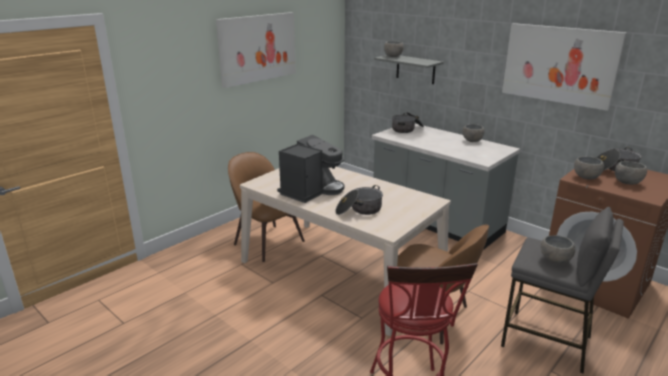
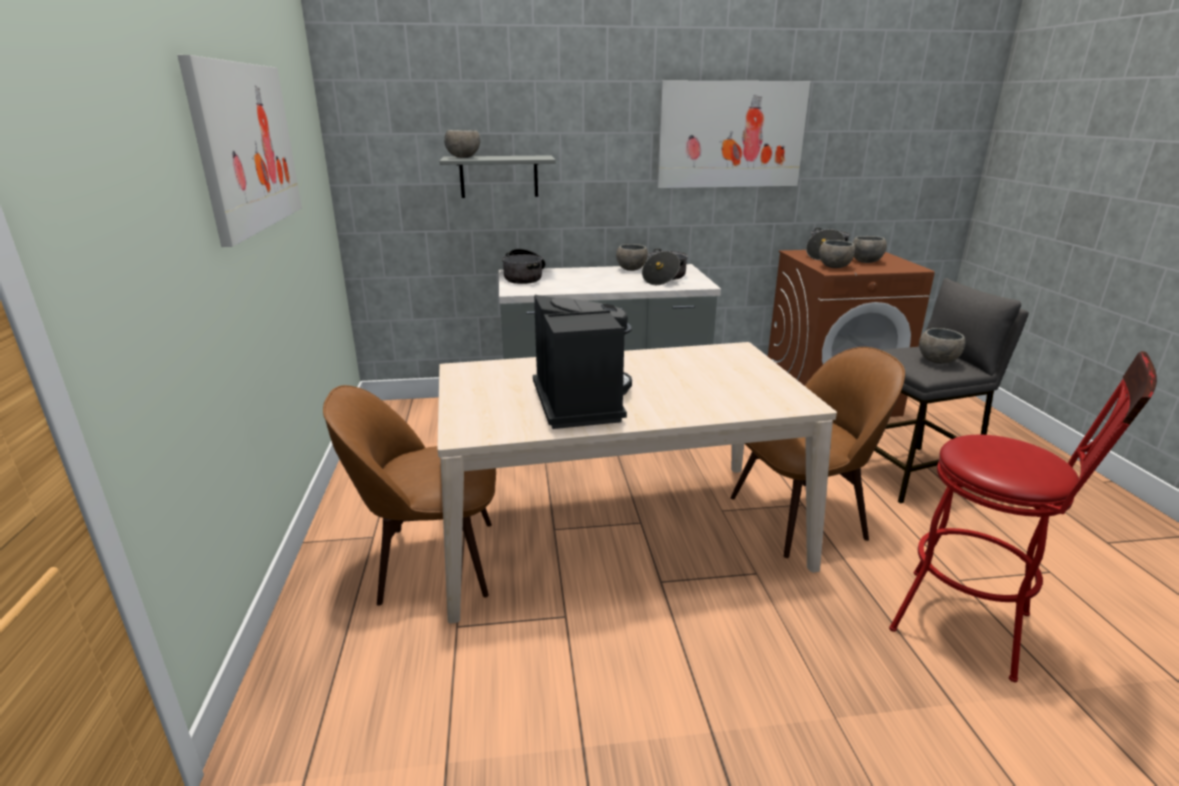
camera: 50 degrees left, 0 degrees up
cooking pot [335,185,383,215] -> cooking pot moved to [642,249,688,285]

